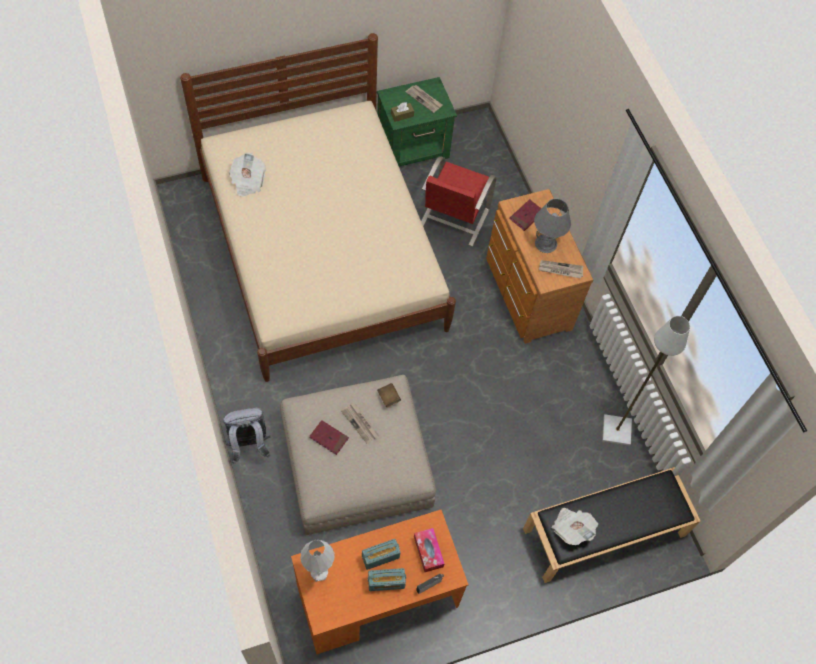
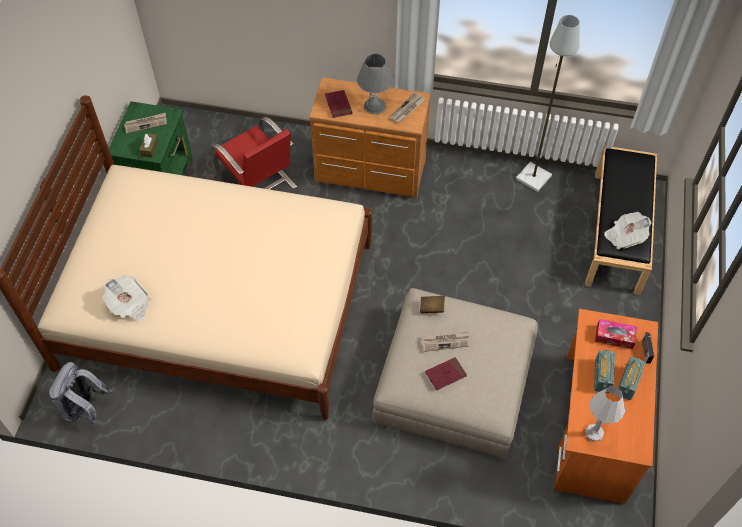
camera: 55 degrees left, 5 degrees down
grey backpack [223,408,270,464] -> grey backpack moved to [49,362,112,425]

